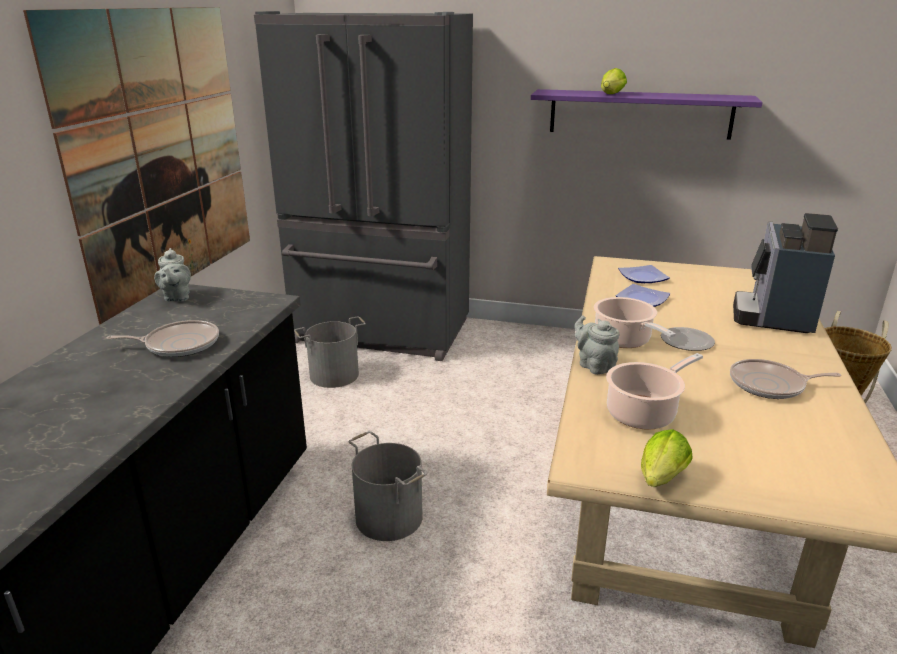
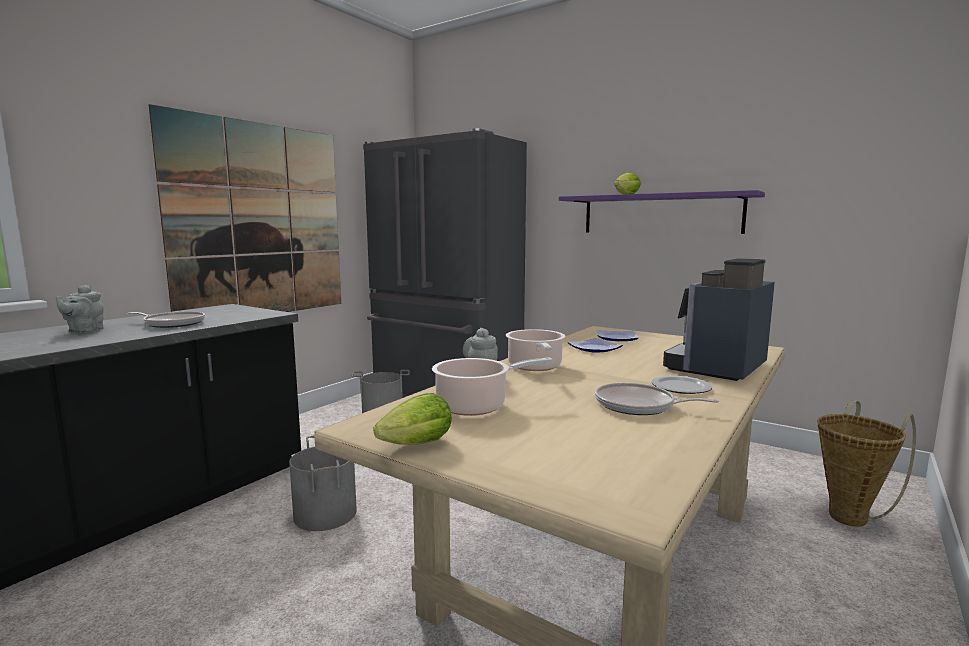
camera: 20 degrees right, 15 degrees down
grey teapot [154,248,191,302] -> grey teapot moved to [56,285,104,333]
plate [661,327,715,351] -> plate moved to [651,376,712,394]

